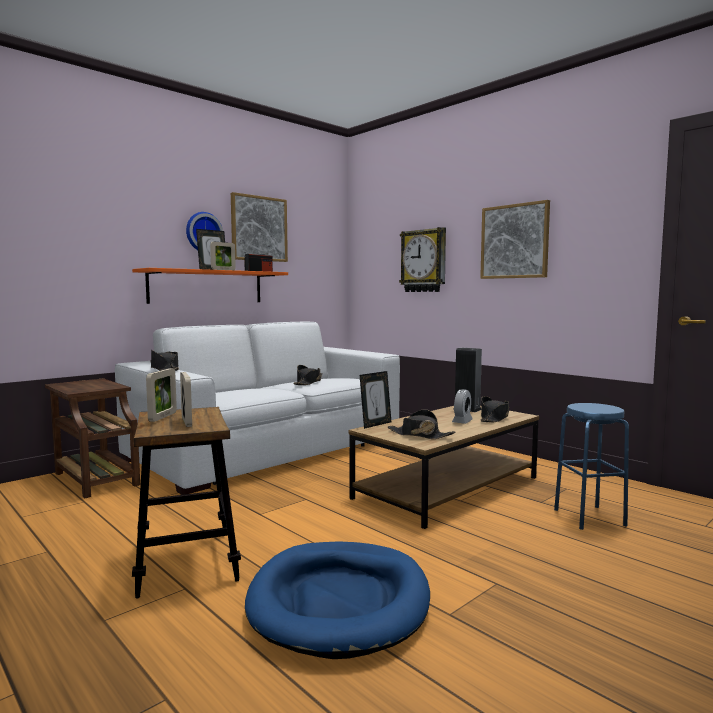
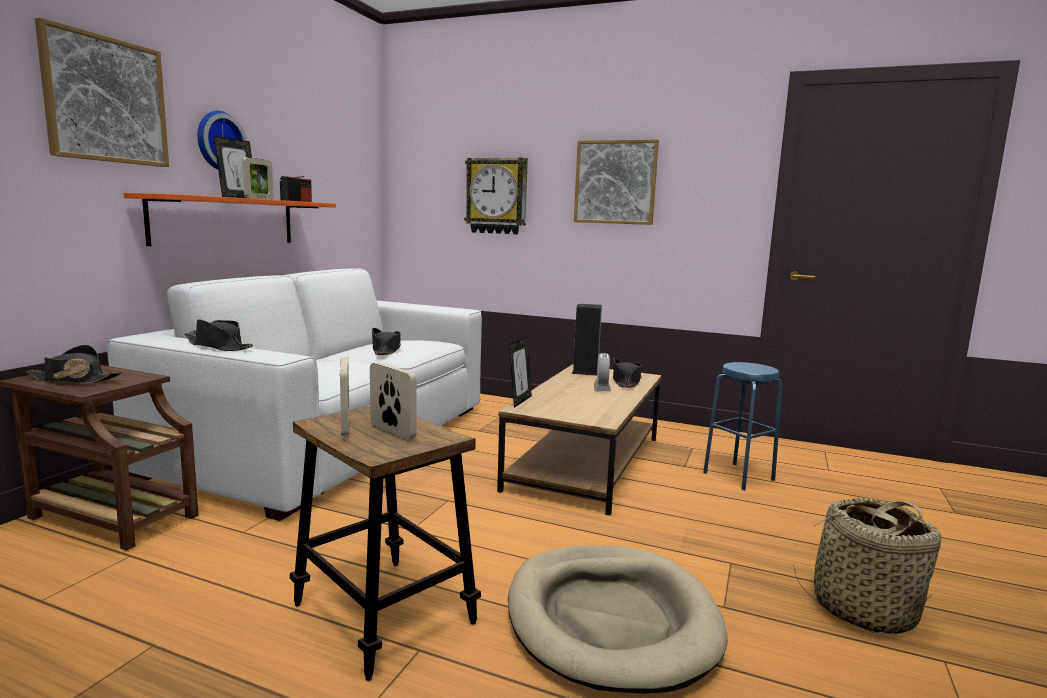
camera: 25 degrees left, 5 degrees up
picture [231,192,288,262] -> picture moved to [35,17,169,167]
blue dog bed [245,541,430,659] -> beige dog bed [508,545,728,694]
black hat [387,409,456,439] -> black hat moved to [26,345,123,384]
none -> basket [793,498,941,634]

